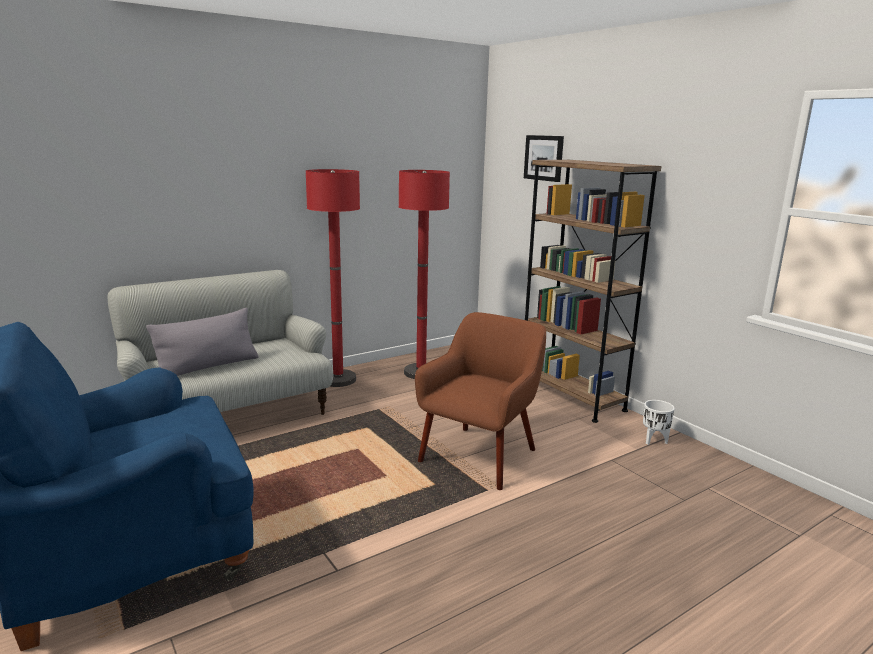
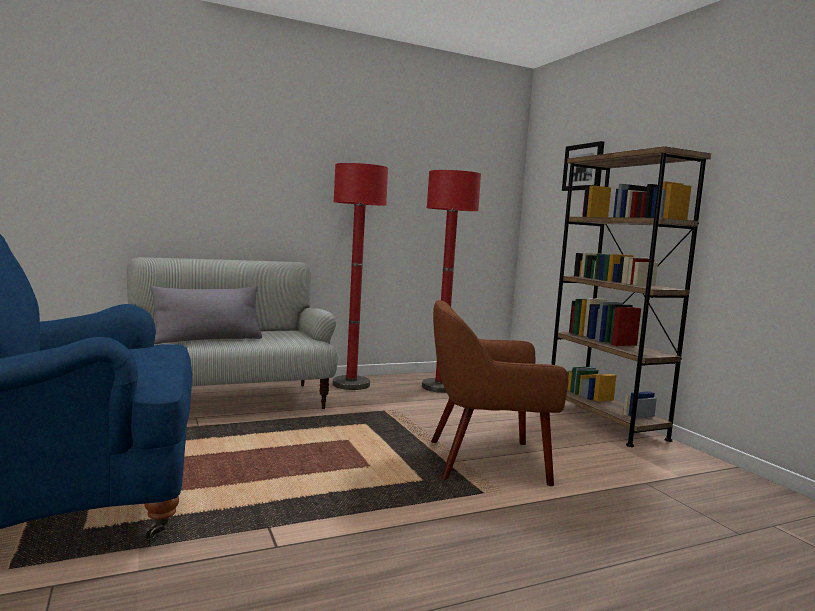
camera: 10 degrees right, 10 degrees down
brown armchair [415,312,546,490] -> brown armchair turned 135 degrees counterclockwise [431,300,568,486]
white planter [643,400,675,445] -> none

